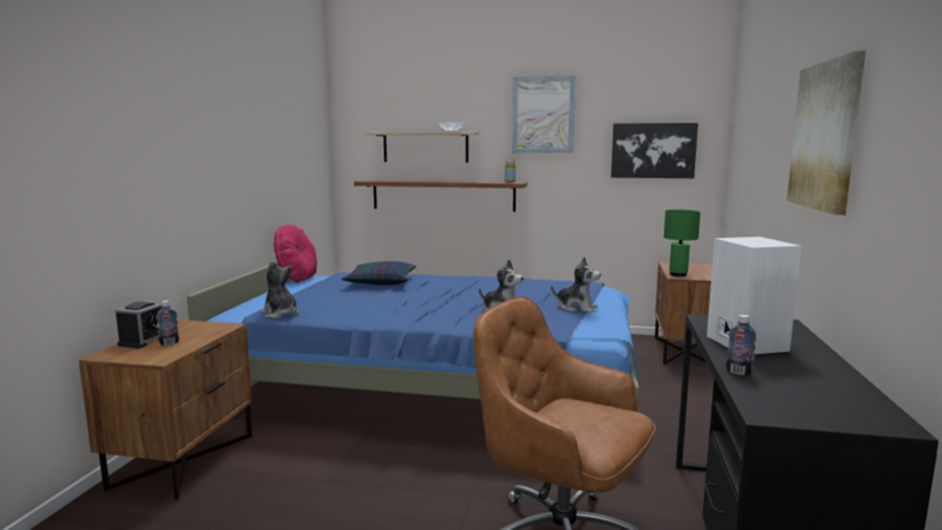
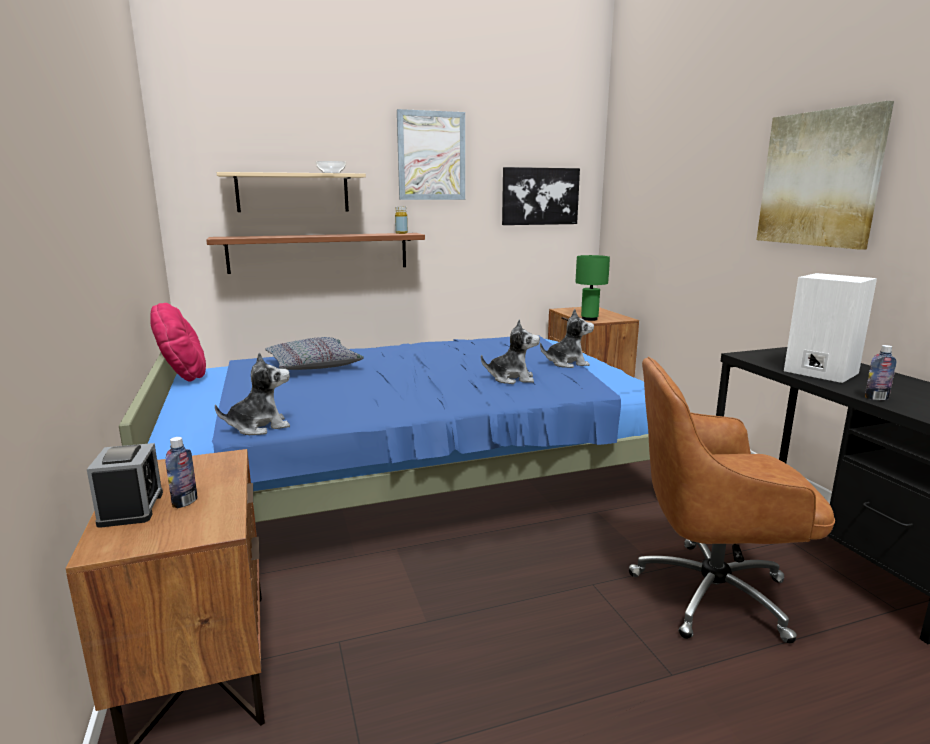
camera: 30 degrees left, 5 degrees up
plush toy [261,261,299,319] -> plush toy turned 135 degrees clockwise [215,352,290,435]
blue pillow [342,261,416,285] -> grey pillow [265,337,364,370]

